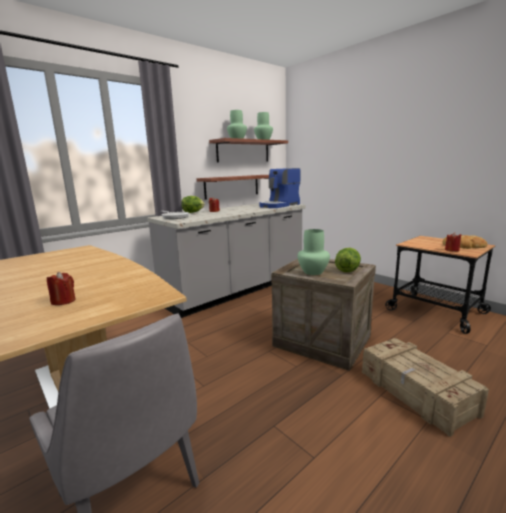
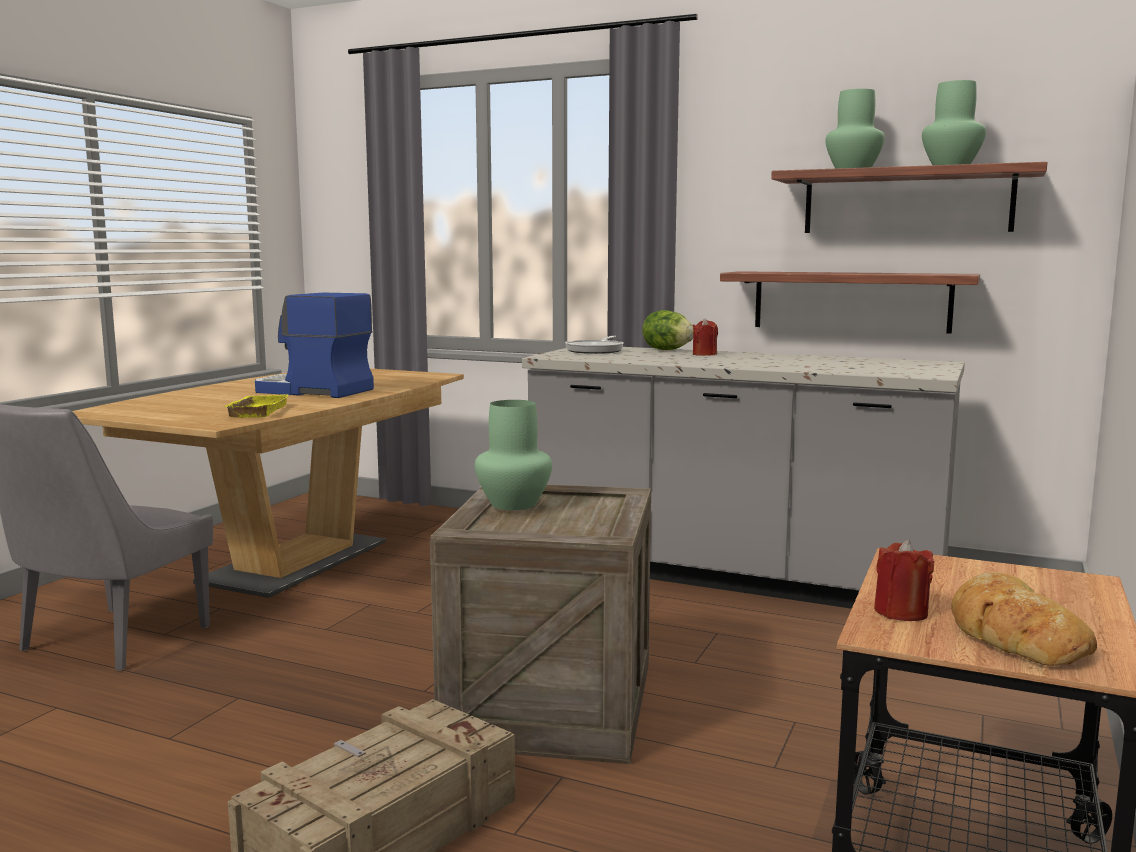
camera: 65 degrees right, 5 degrees down
red candle [47,272,76,305] -> none
coffee machine [260,168,301,208] -> coffee machine moved to [255,293,374,398]
lettuce [335,248,361,272] -> none
none -> yellow tray [224,394,289,418]

